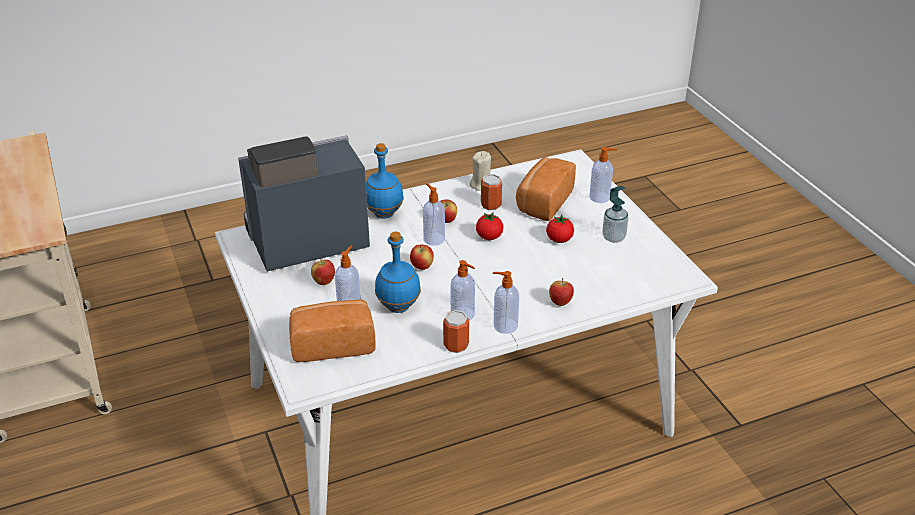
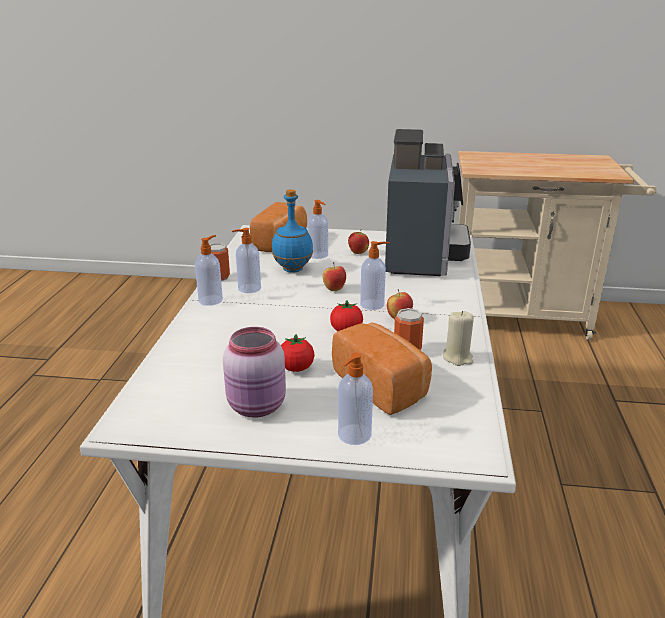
camera: 120 degrees right, 10 degrees down
blue bottle [366,143,404,219] -> none
apple [549,278,574,306] -> none
soap dispenser [602,186,628,243] -> pink jar [223,327,286,417]

